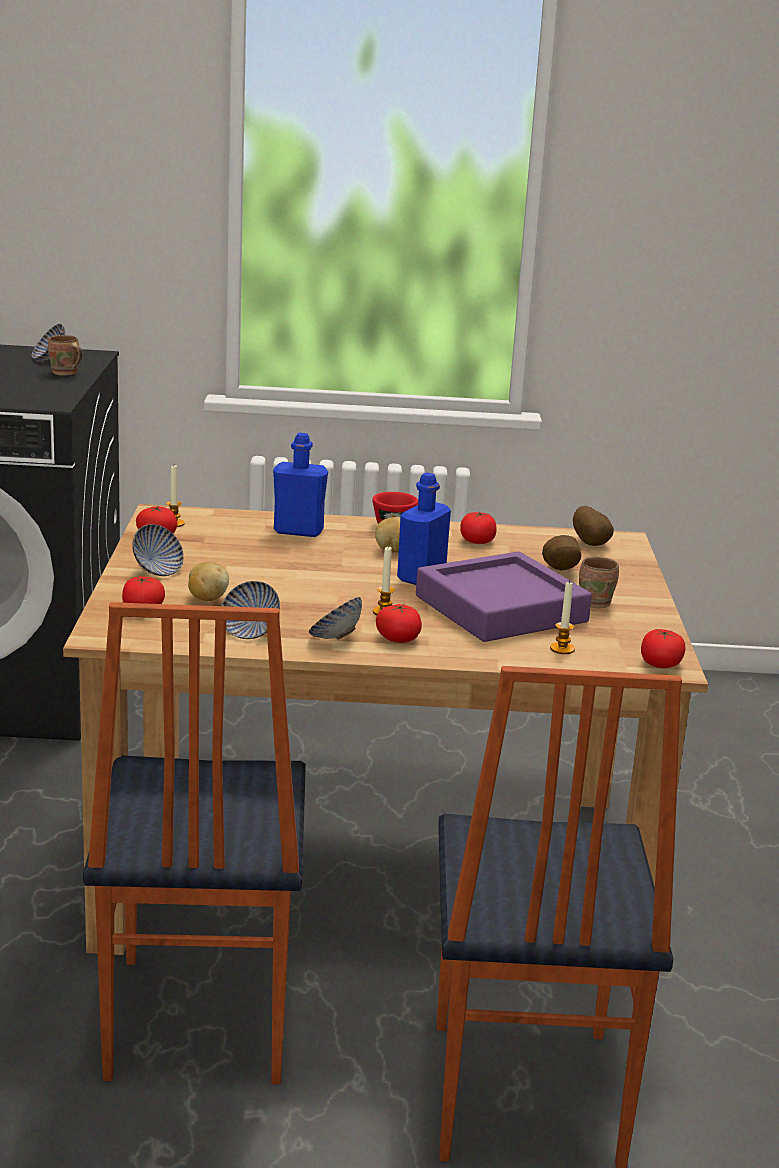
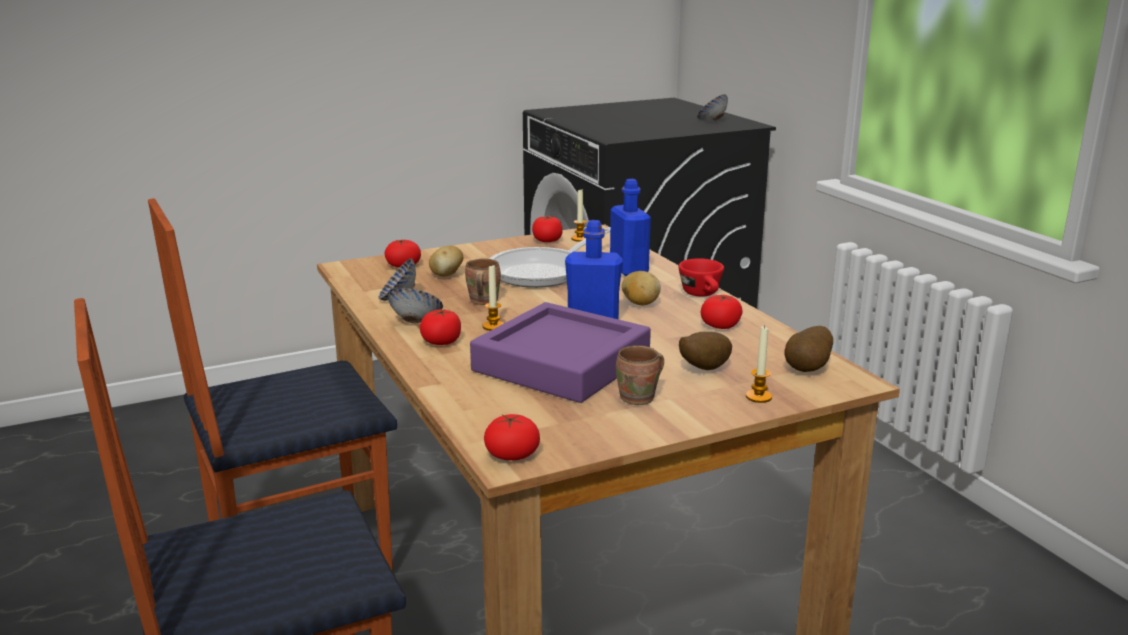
camera: 65 degrees right, 0 degrees up
brown mug [48,335,83,376] -> brown mug moved to [465,258,501,305]
bowl [132,524,184,576] -> none
candle [550,580,575,654] -> candle moved to [746,325,772,403]
none -> frying pan [490,227,610,288]

